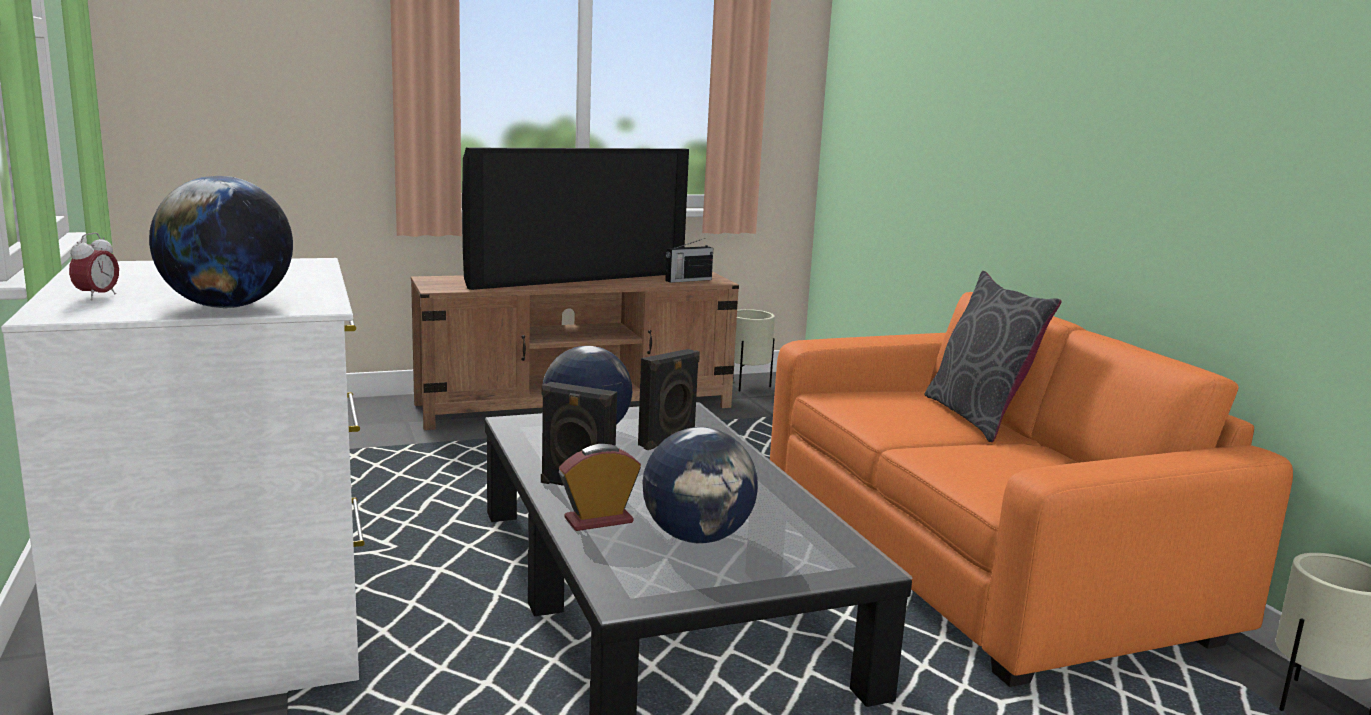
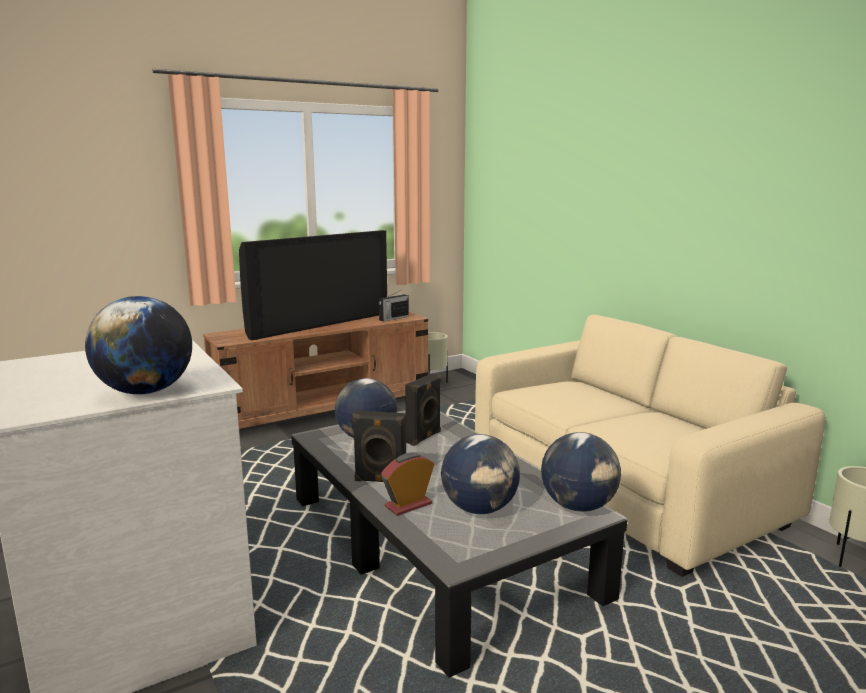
camera: 10 degrees left, 0 degrees up
alarm clock [69,233,119,301] -> none
orange sofa [770,292,1293,687] -> beige sofa [475,315,825,577]
grey pillow [924,271,1062,442] -> none
none -> globe [541,432,621,512]

